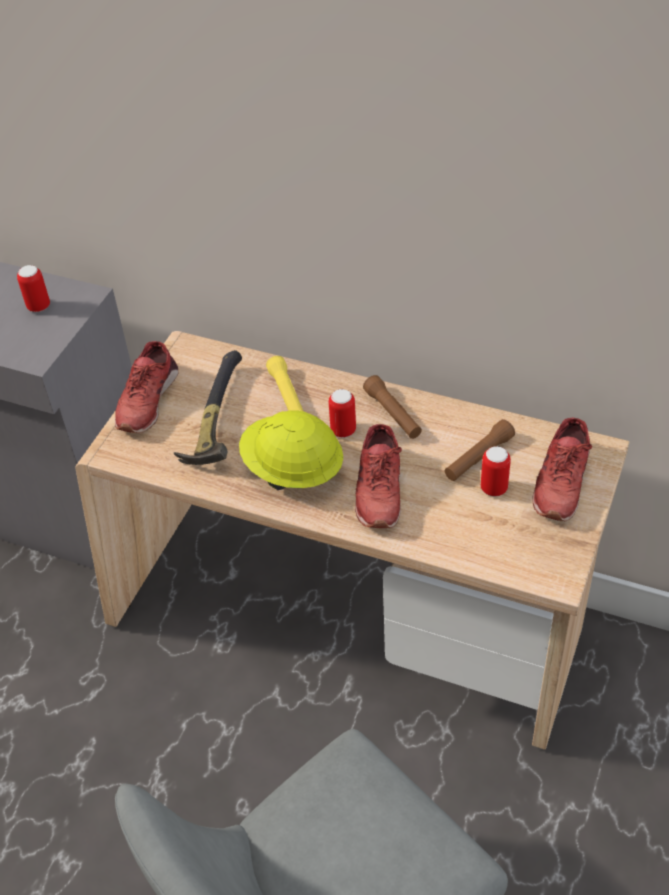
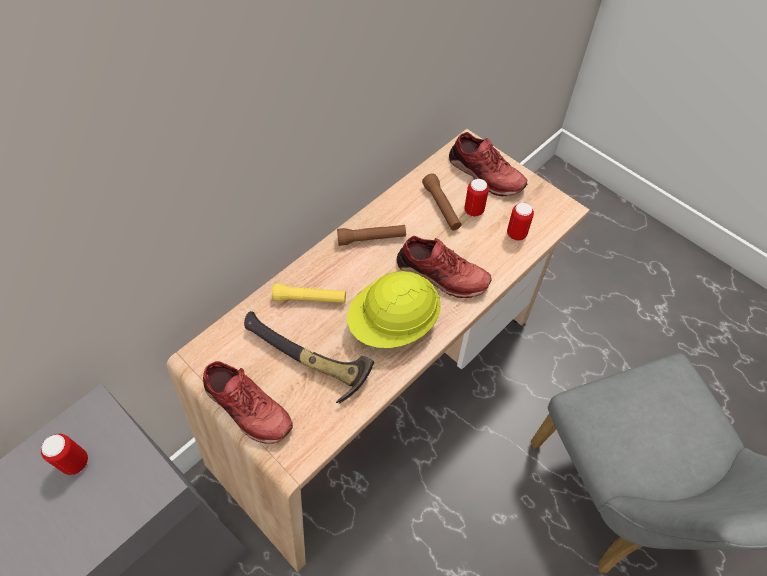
camera: 70 degrees left, 10 degrees up
can [329,389,356,438] -> can moved to [507,202,534,241]

